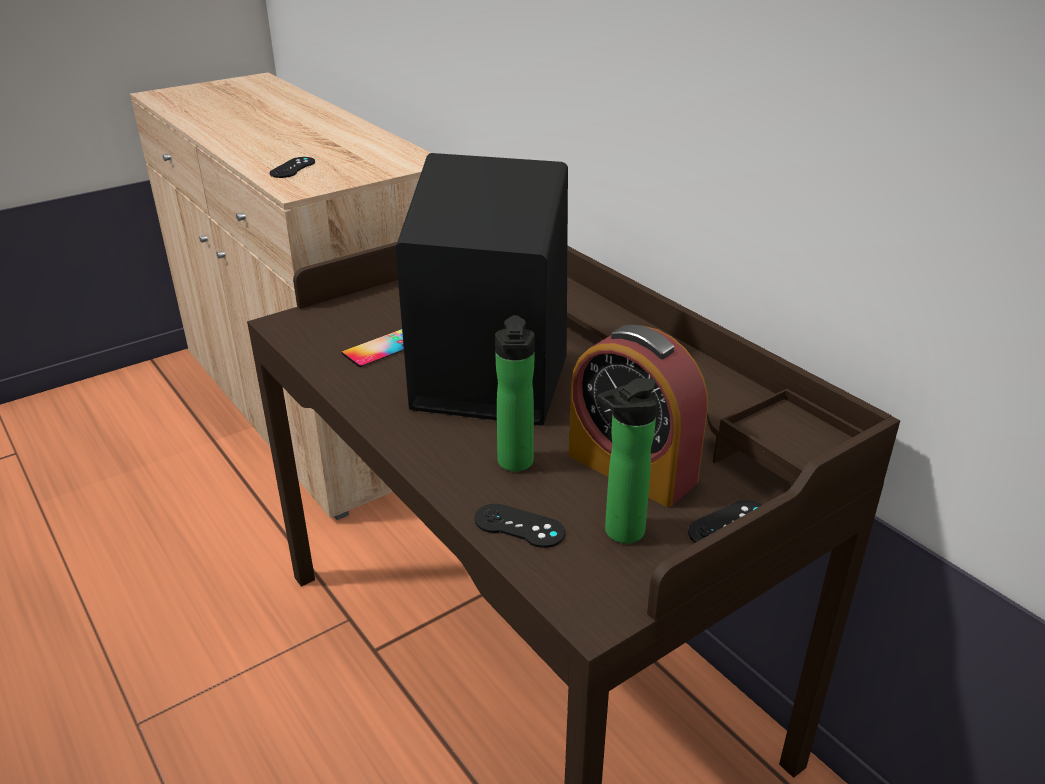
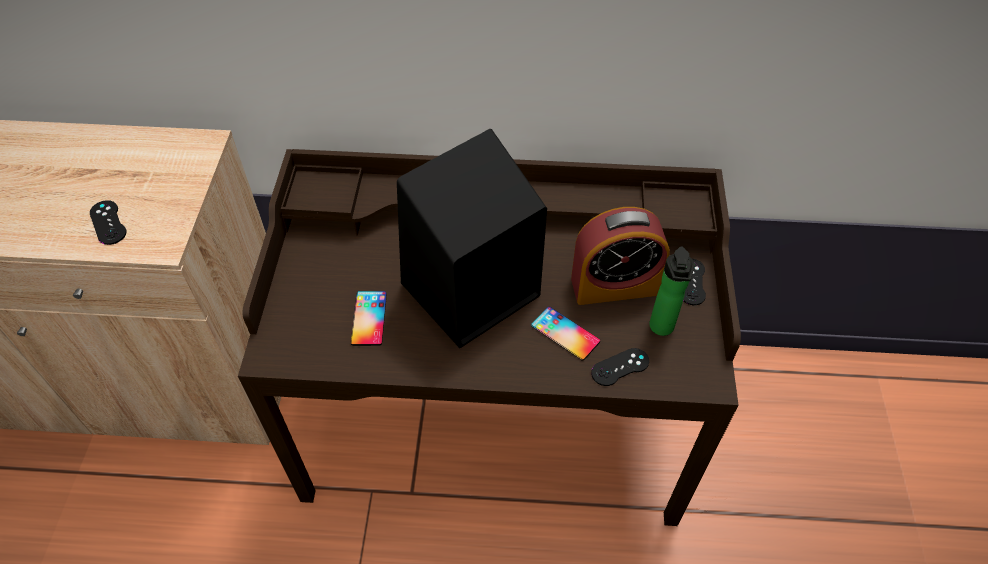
camera: 50 degrees left, 20 degrees up
bottle [495,315,535,472] -> phone [531,307,600,361]

